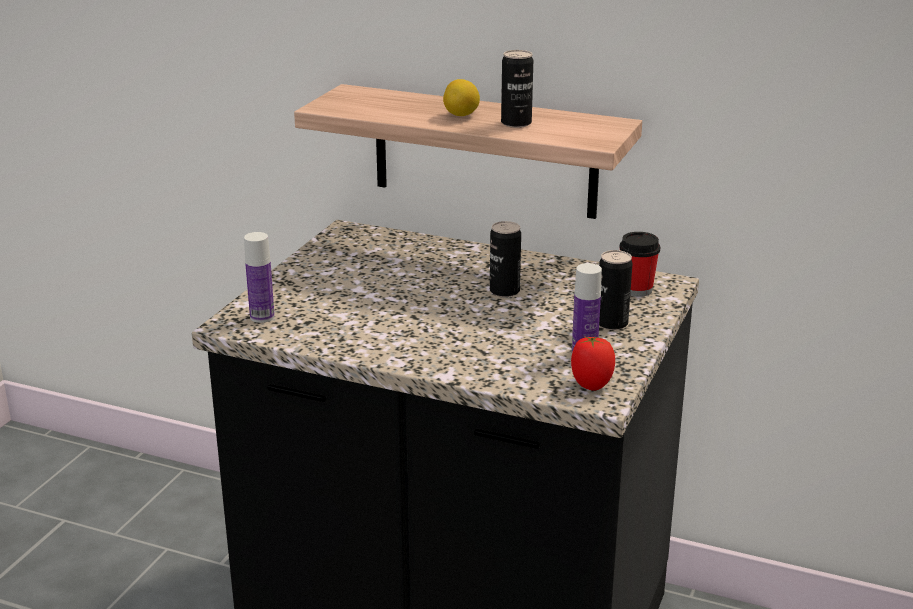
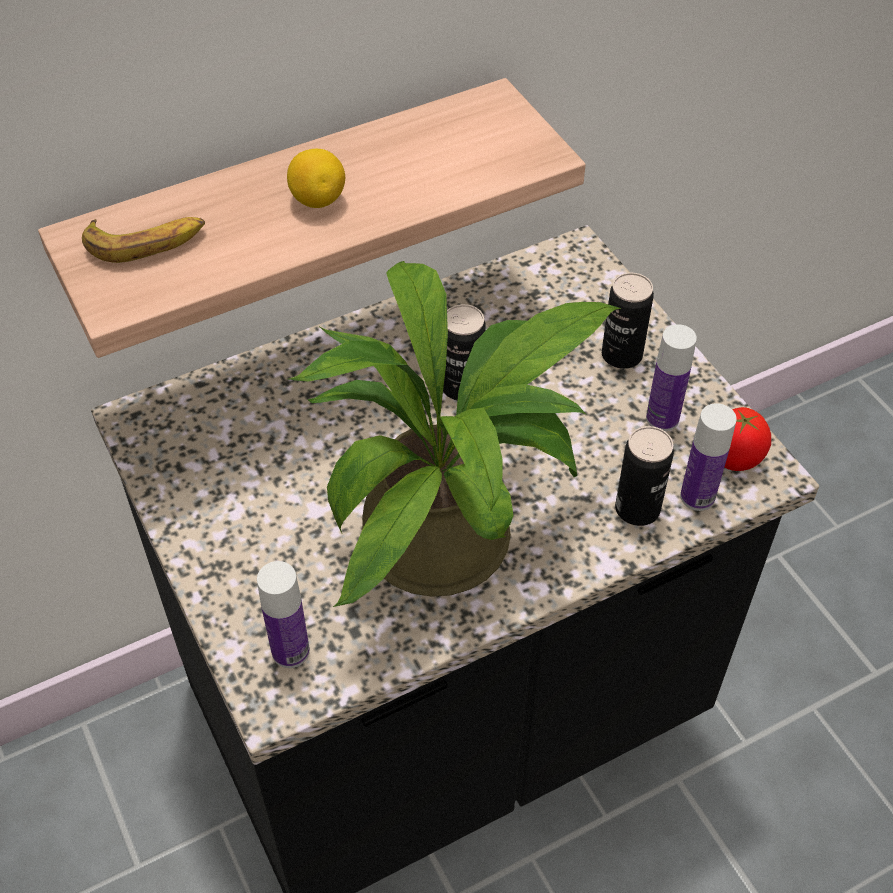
camera: 50 degrees left, 25 degrees up
can [501,50,533,128] -> can moved to [615,426,674,526]
cup [619,232,660,297] -> none
none -> banana [82,217,205,263]
none -> potted plant [289,261,621,607]
none -> bottle [680,403,737,511]

